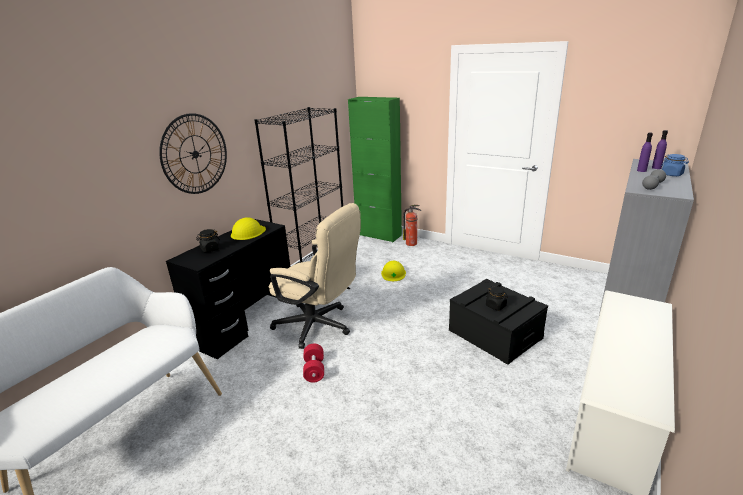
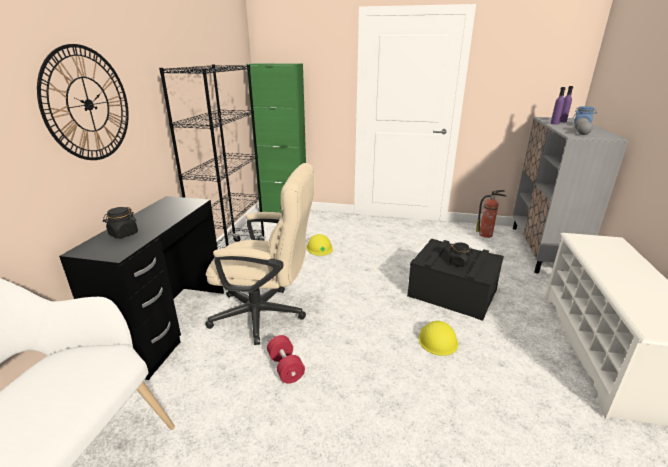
camera: 20 degrees left, 0 degrees up
yellow hard hat [231,217,266,240] -> yellow hard hat moved to [419,321,458,356]
fire extinguisher [403,205,421,246] -> fire extinguisher moved to [476,190,506,238]

